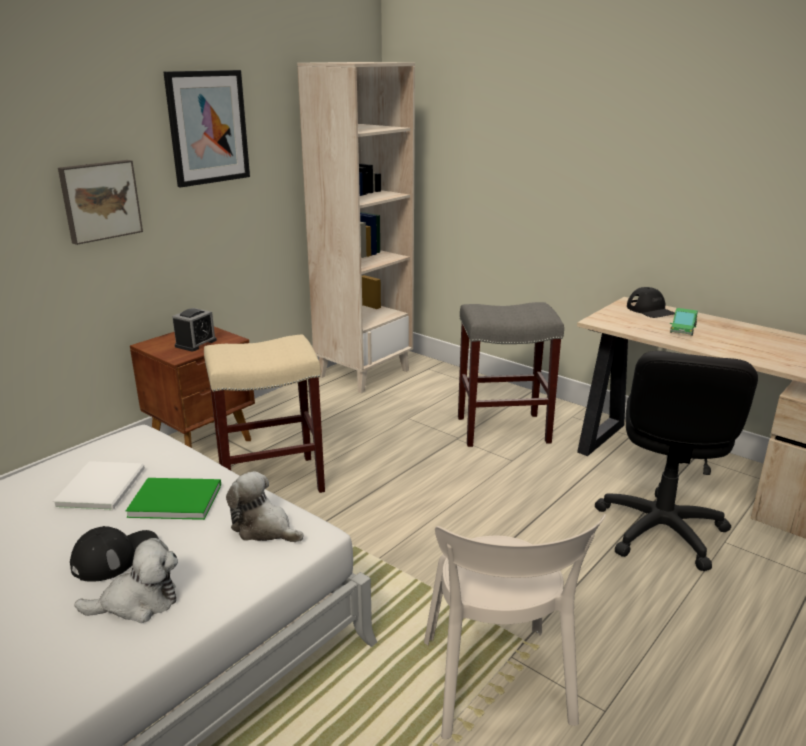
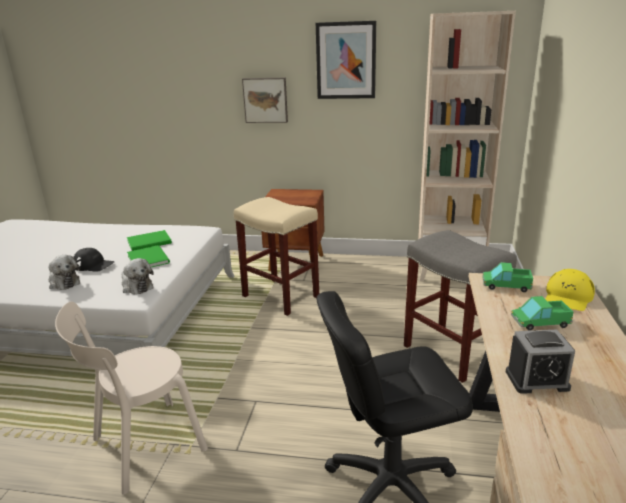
camera: 60 degrees right, 0 degrees up
white book [53,461,145,511] -> green book [127,230,172,251]
alarm clock [172,308,217,351] -> alarm clock moved to [506,330,575,394]
plush toy [226,471,304,542] -> plush toy turned 135 degrees clockwise [121,258,154,294]
black cap [627,287,675,318] -> yellow cap [545,269,595,311]
none -> toy truck [482,262,533,292]

